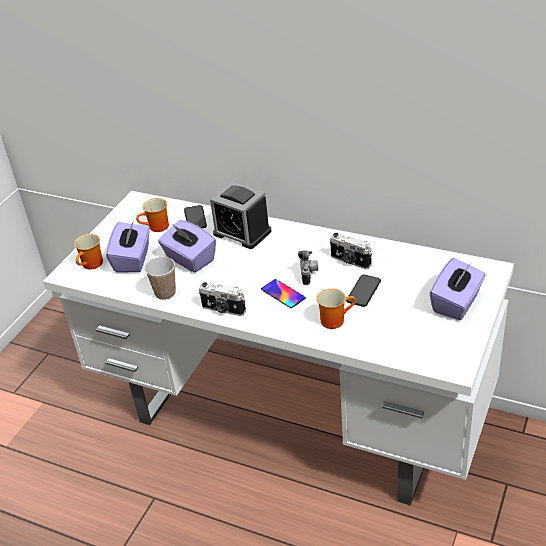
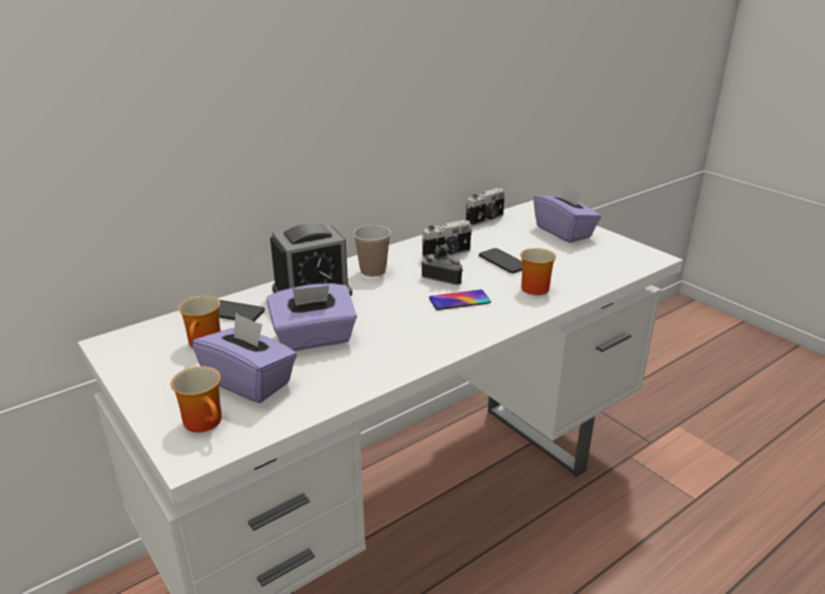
camera: 65 degrees left, 10 degrees down
cup [144,257,176,300] -> cup moved to [353,225,391,277]
camera [199,282,246,316] -> camera moved to [466,188,505,227]

